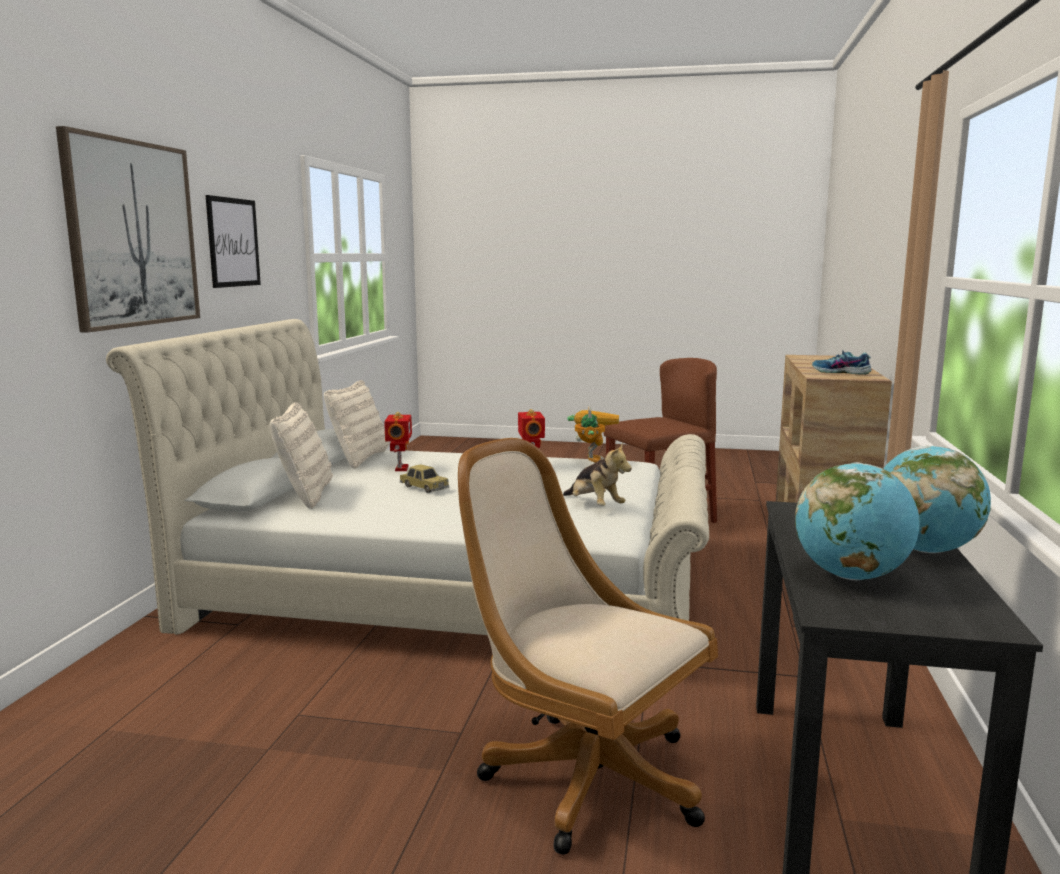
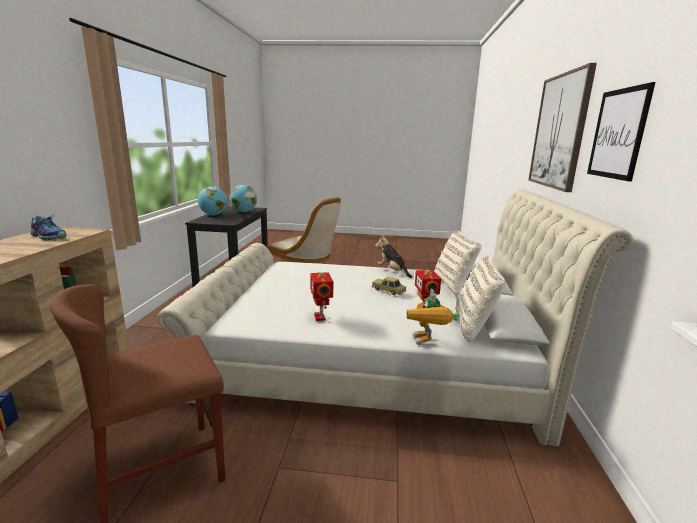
camera: 175 degrees right, 5 degrees up
plush toy [563,442,632,506] -> plush toy moved to [375,235,413,278]
toy robot [567,406,619,463] -> toy robot moved to [406,289,460,345]

